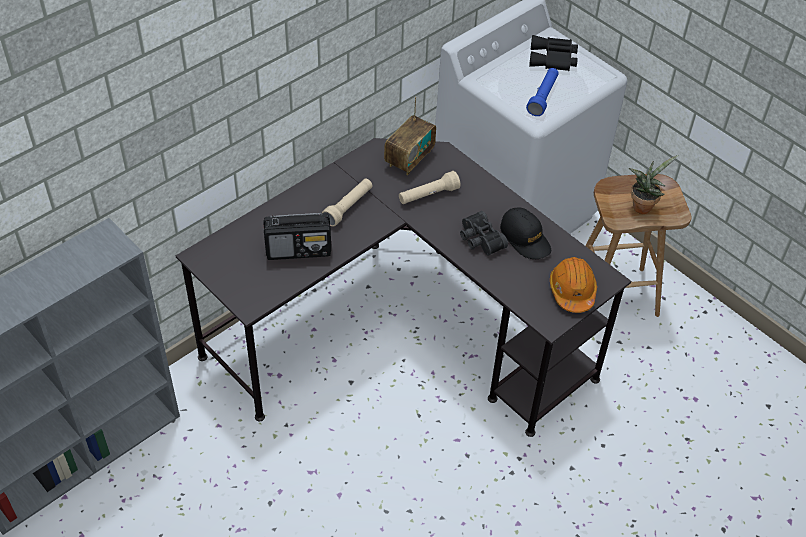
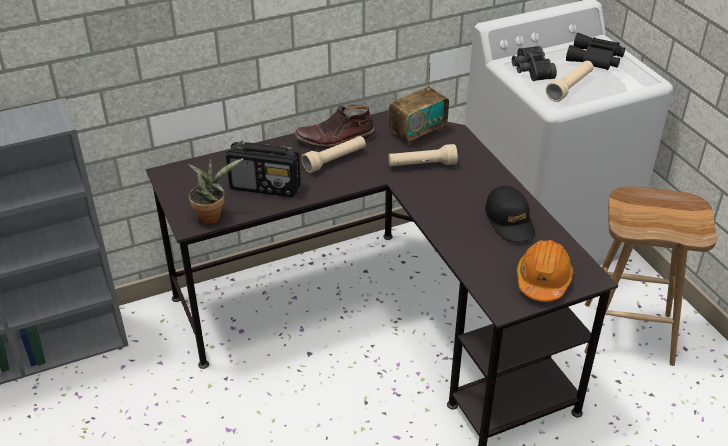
camera: 20 degrees right, 10 degrees down
black binoculars [460,211,508,256] -> black binoculars moved to [512,46,557,81]
blue flashlight [526,68,559,116] -> beige flashlight [546,61,594,102]
potted plant [629,155,678,214] -> potted plant moved to [188,158,243,224]
none -> brown boot [294,105,375,148]

